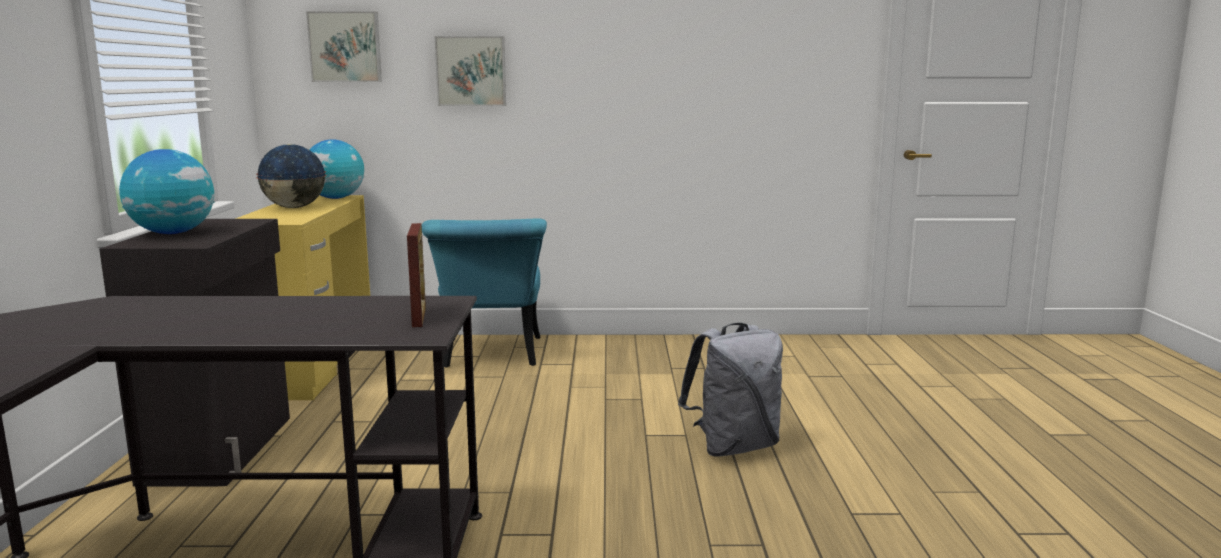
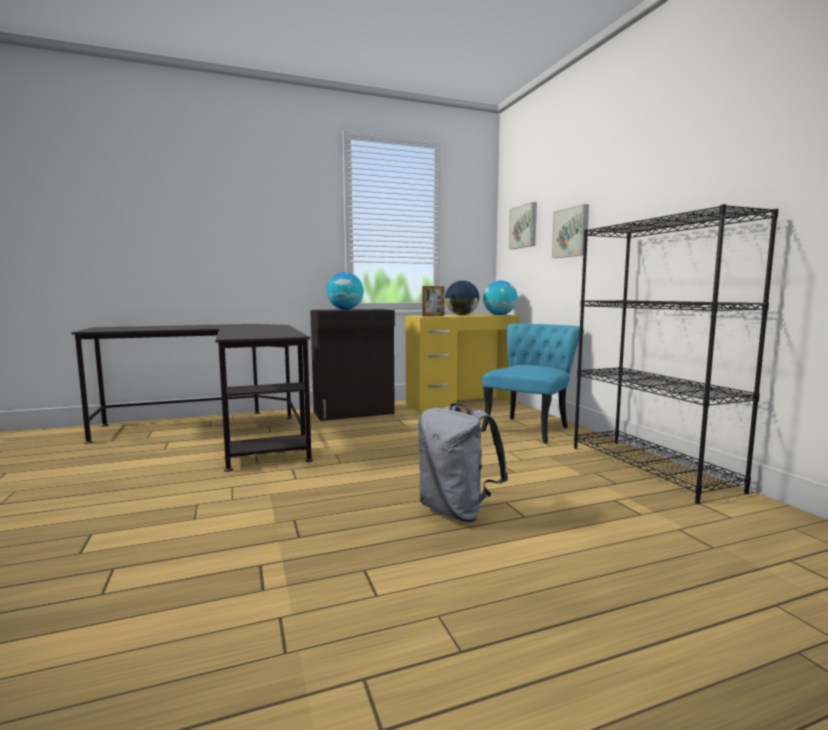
camera: 70 degrees right, 5 degrees down
picture frame [407,223,426,327] -> picture frame moved to [422,286,444,317]
turquoise chair [422,218,547,368] -> turquoise chair turned 150 degrees clockwise [481,323,584,443]
none -> black bookcase [574,204,779,504]

